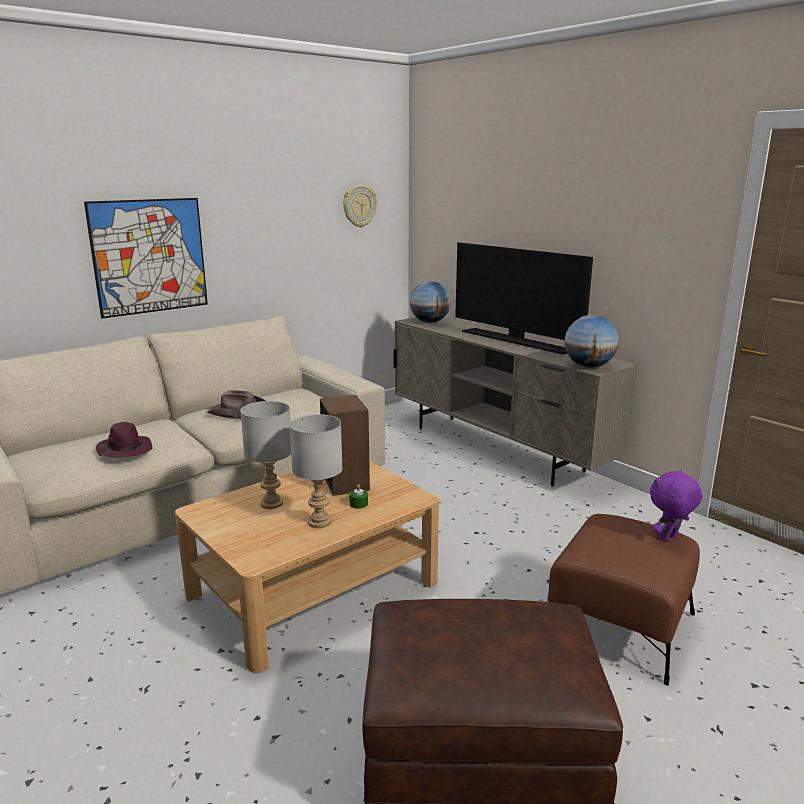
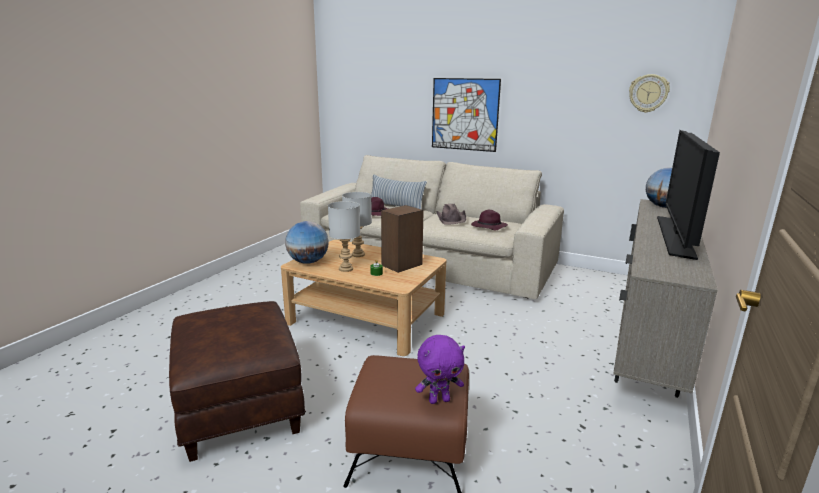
camera: 65 degrees right, 0 degrees up
globe [565,315,619,368] -> globe moved to [285,221,329,264]
purple plush toy [650,469,702,542] -> purple plush toy turned 135 degrees clockwise [415,335,465,404]
none -> pillow [371,175,427,209]
none -> purple hat [471,210,508,231]

